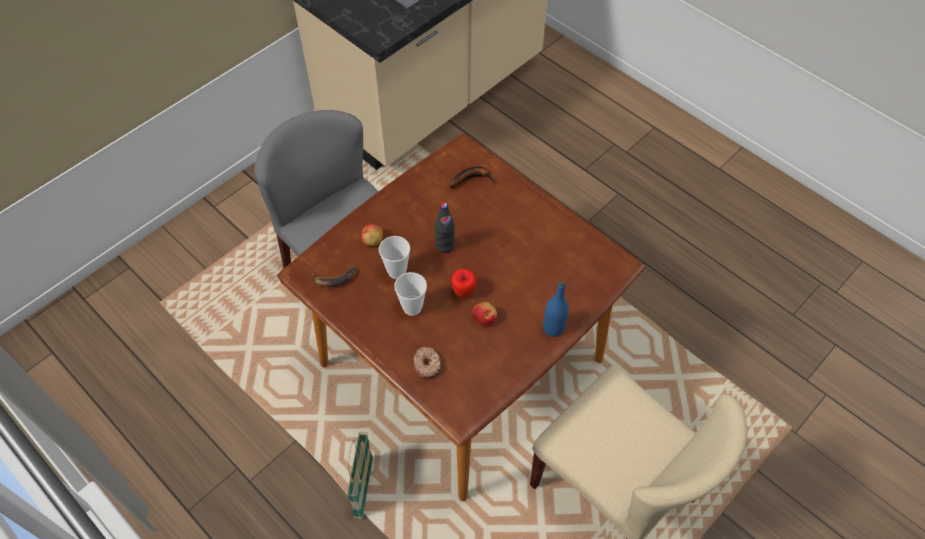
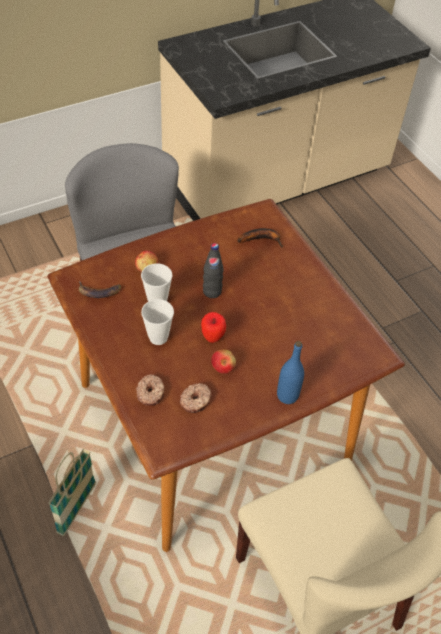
camera: 15 degrees right, 5 degrees down
none -> donut [180,383,212,413]

